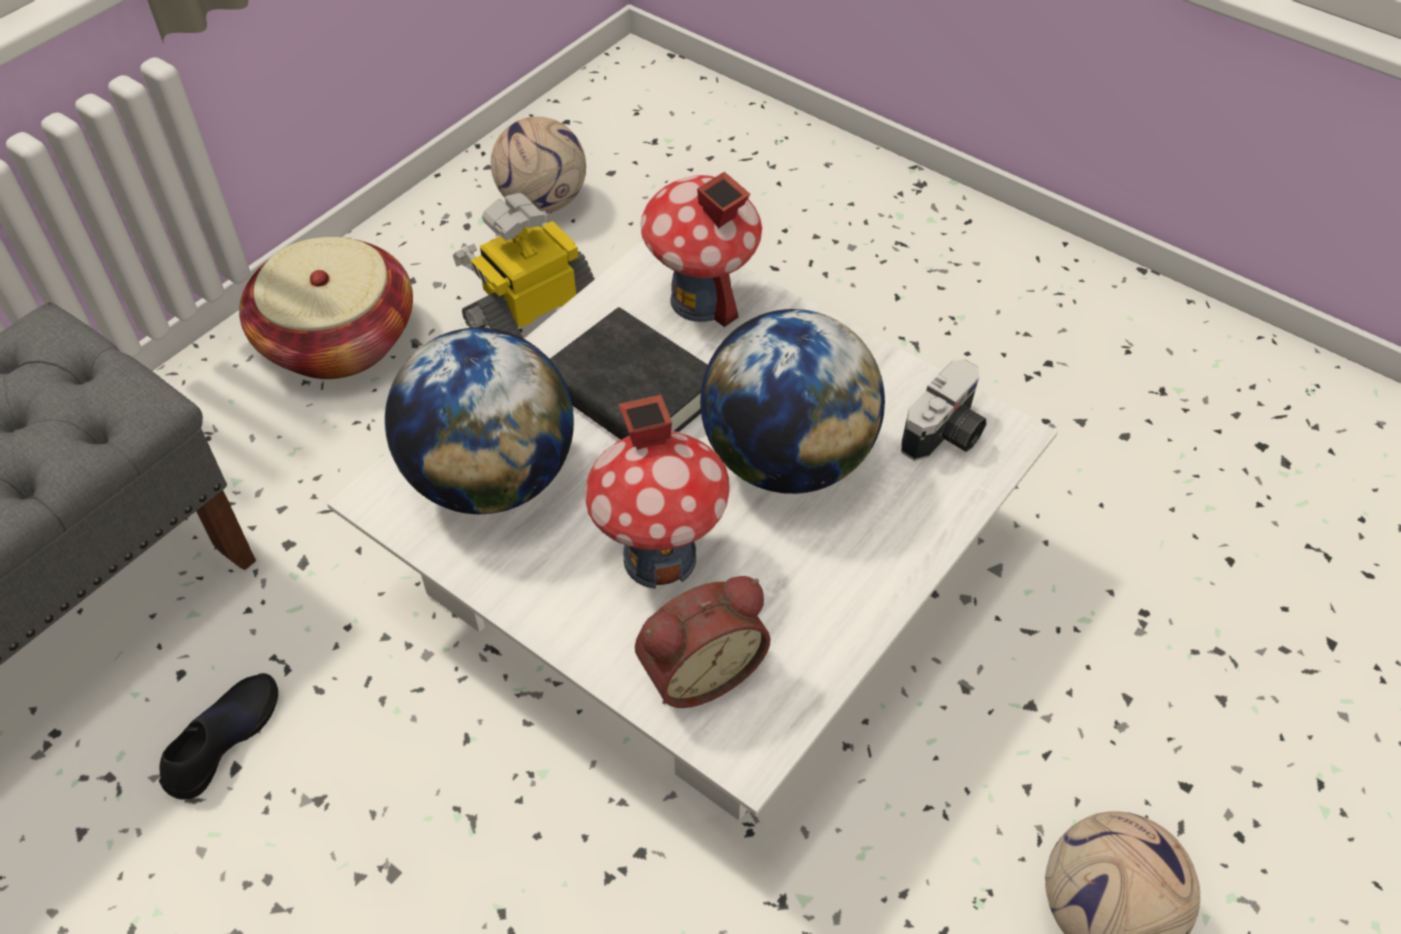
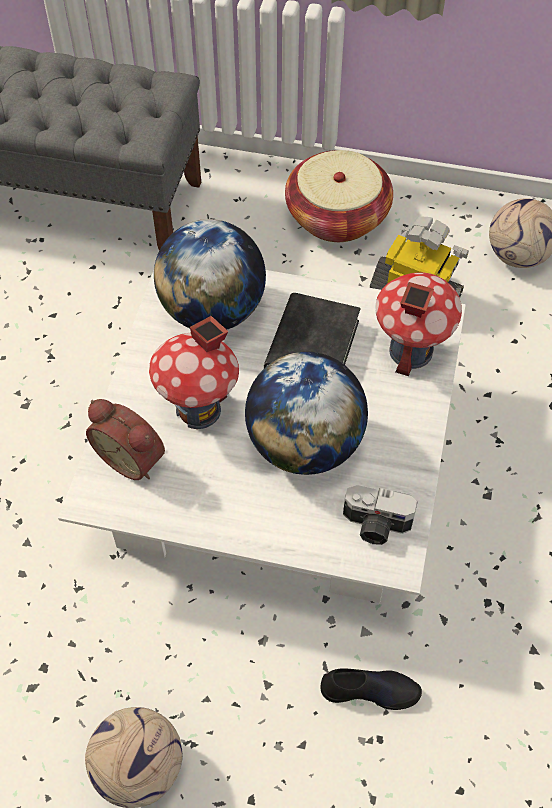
camera: 65 degrees right, 5 degrees up
black shoe [159,673,278,800] -> black shoe moved to [321,668,422,710]

